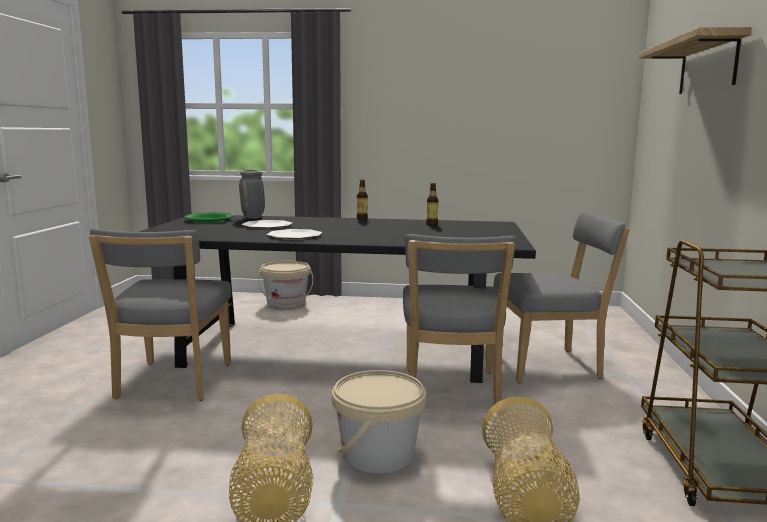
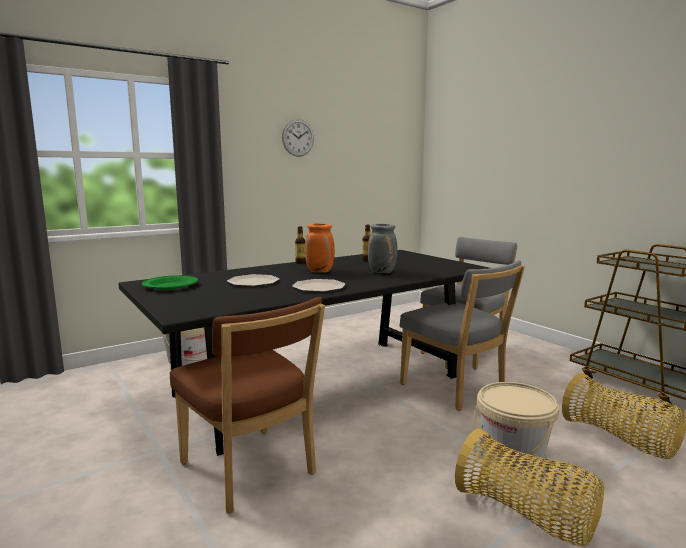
camera: 40 degrees left, 0 degrees up
grey chair [89,229,231,401] -> brown chair [170,297,325,514]
grey vase [239,170,265,219] -> grey vase moved to [368,224,398,273]
shelf [639,27,751,94] -> none
none -> wall clock [282,119,314,157]
none -> orange vase [305,223,335,273]

